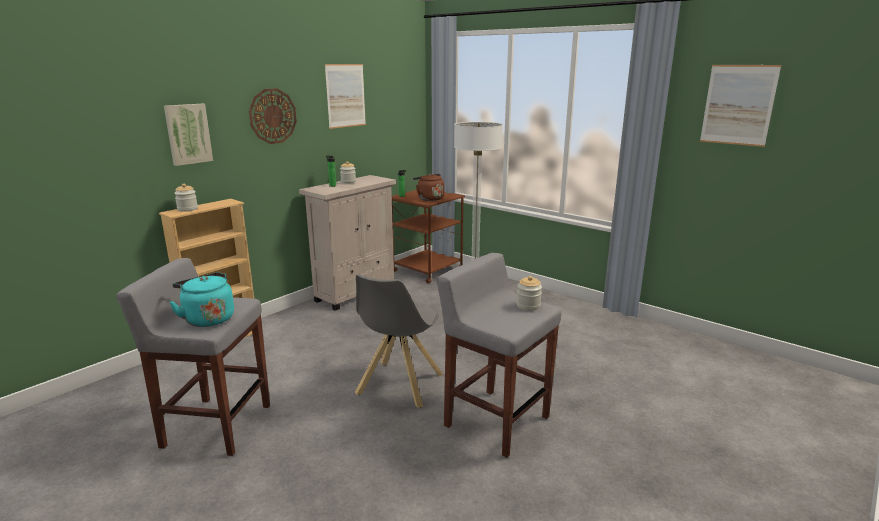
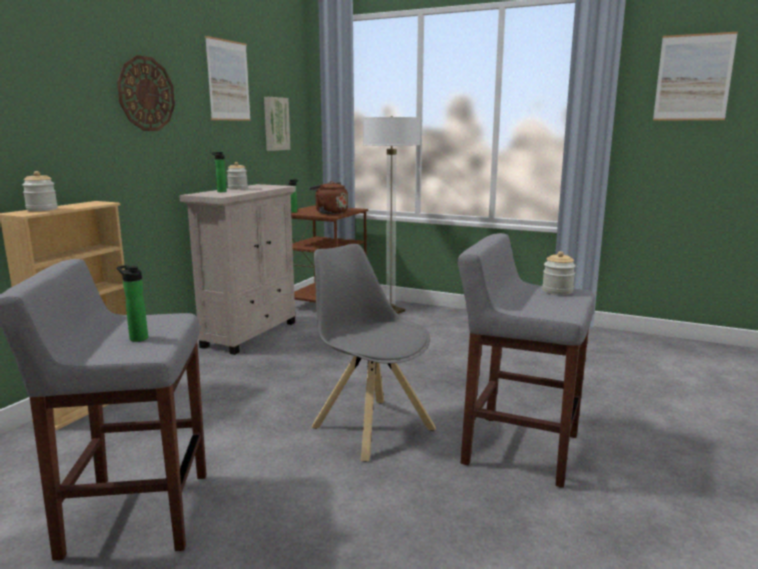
camera: 15 degrees left, 5 degrees down
picture [164,104,213,166] -> picture moved to [264,97,290,151]
turquoise kettle [169,272,234,327] -> bottle [117,265,148,342]
grey chair [355,274,443,408] -> grey chair turned 135 degrees clockwise [312,244,436,462]

